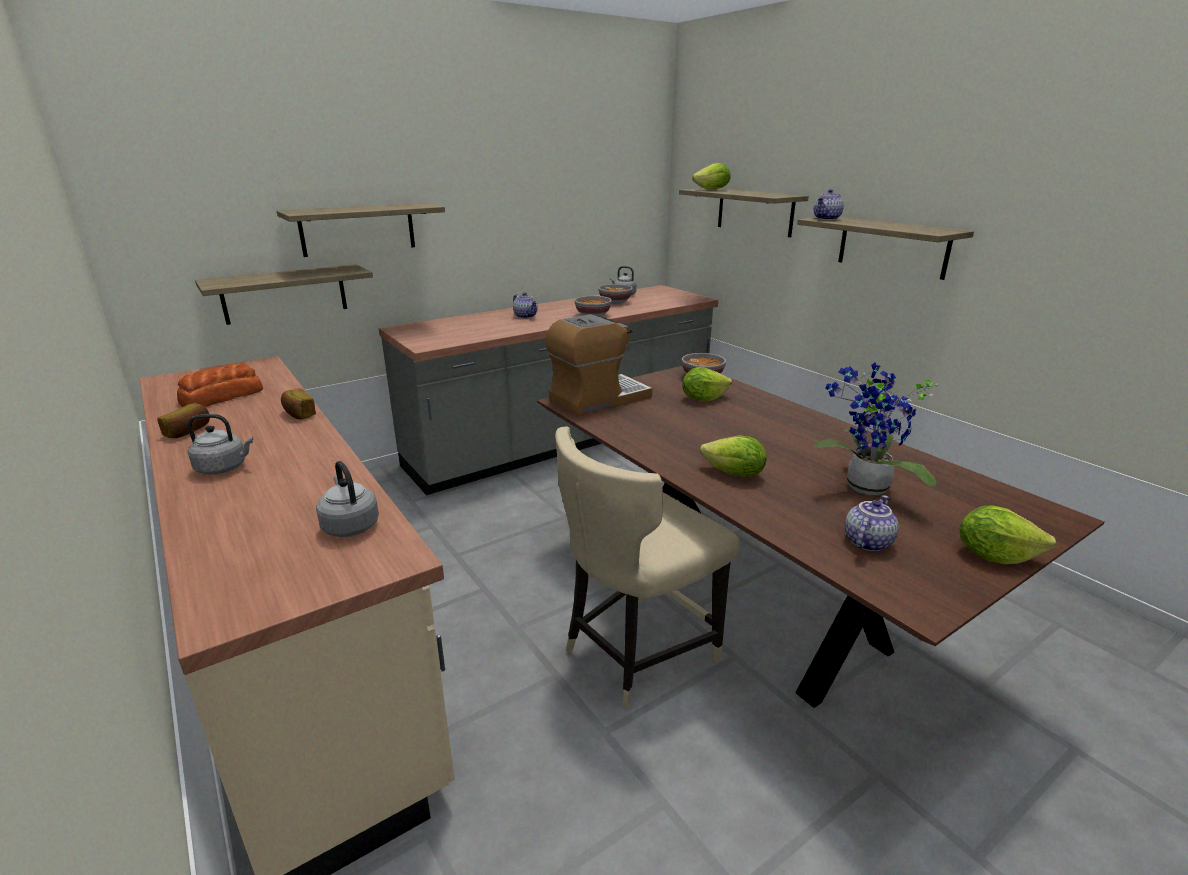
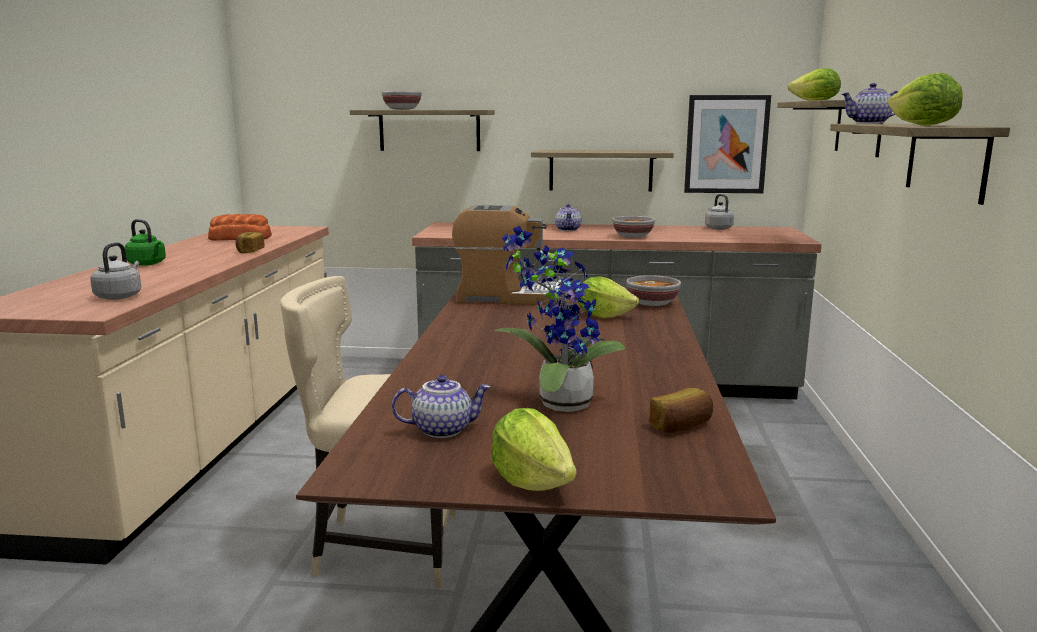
camera: 40 degrees right, 10 degrees down
bread [157,403,210,438] -> bread moved to [650,388,713,433]
grey kettle [188,414,254,475] -> green kettle [125,219,166,266]
shelf [195,264,373,325] -> shelf moved to [531,150,674,191]
bowl [598,284,633,304] -> bowl moved to [382,91,422,110]
lettuce [700,435,767,477] -> lettuce moved to [888,73,963,126]
none -> picture [684,95,771,193]

